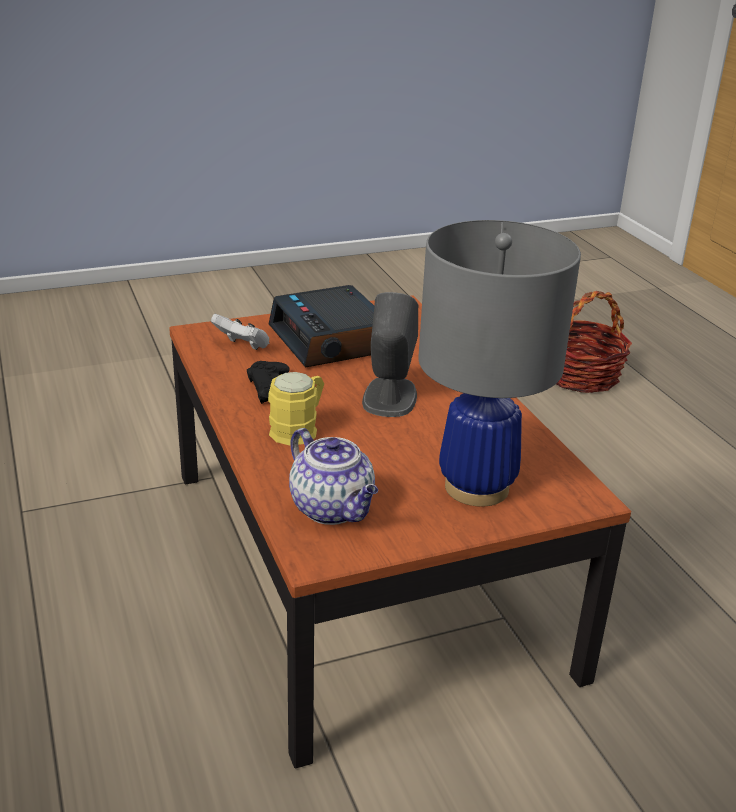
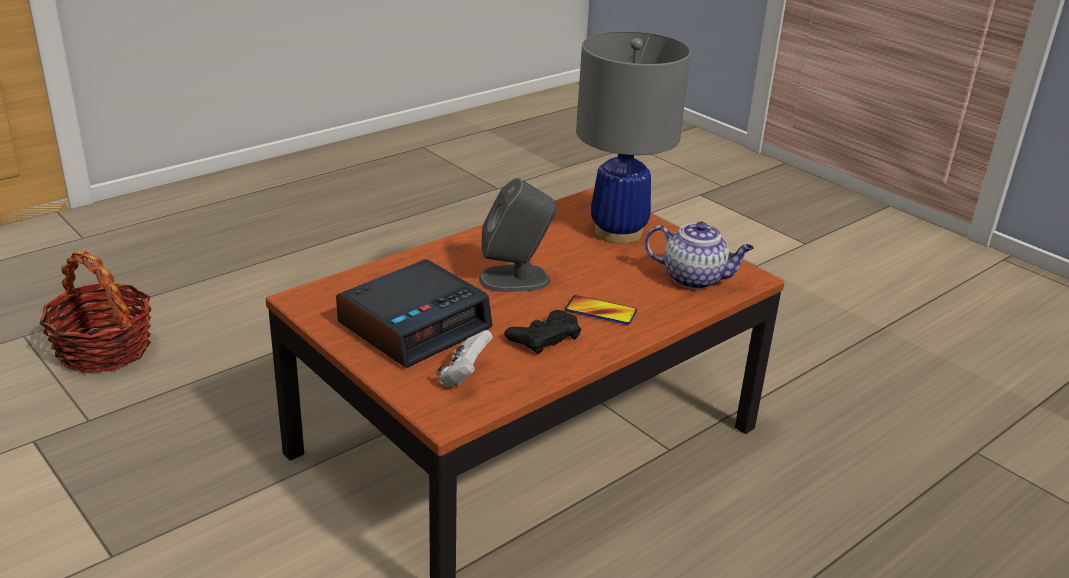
camera: 110 degrees left, 0 degrees up
yellow mug [268,372,324,446] -> phone [565,295,637,325]
teapot [289,428,378,525] -> teapot turned 75 degrees clockwise [645,221,754,289]

